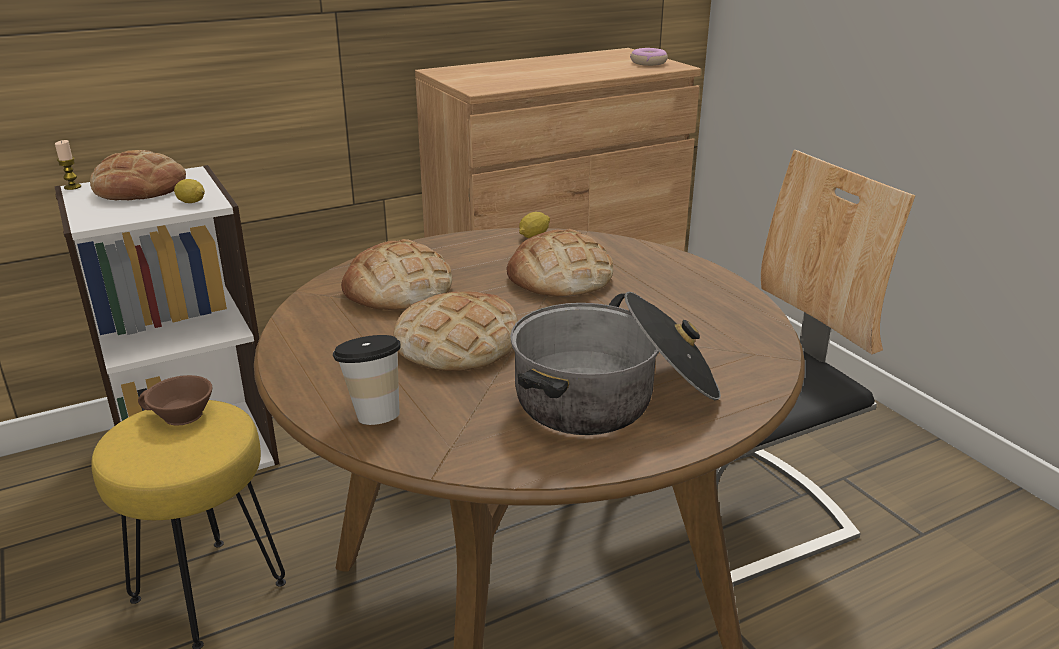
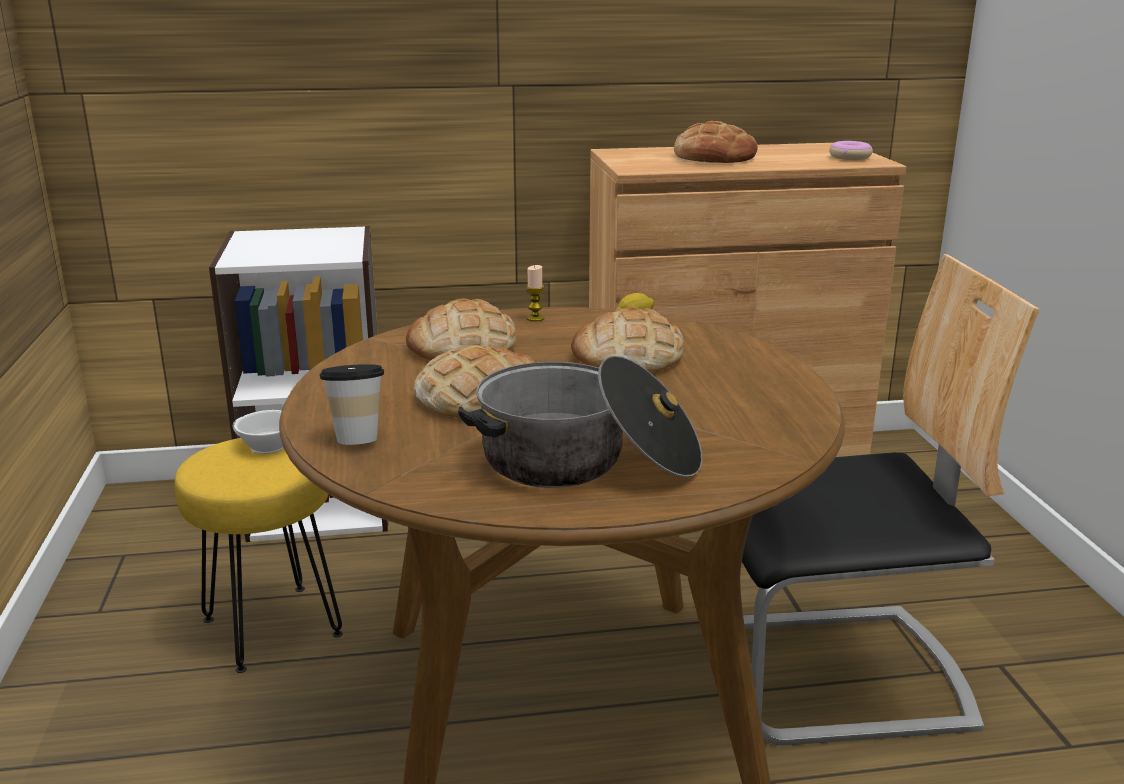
camera: 20 degrees right, 5 degrees down
candle [55,140,81,190] -> candle moved to [526,265,544,322]
bread [90,150,186,201] -> bread moved to [674,121,758,163]
brown cup [138,375,212,426] -> white cup [233,410,284,454]
lemon [174,179,205,203] -> none

